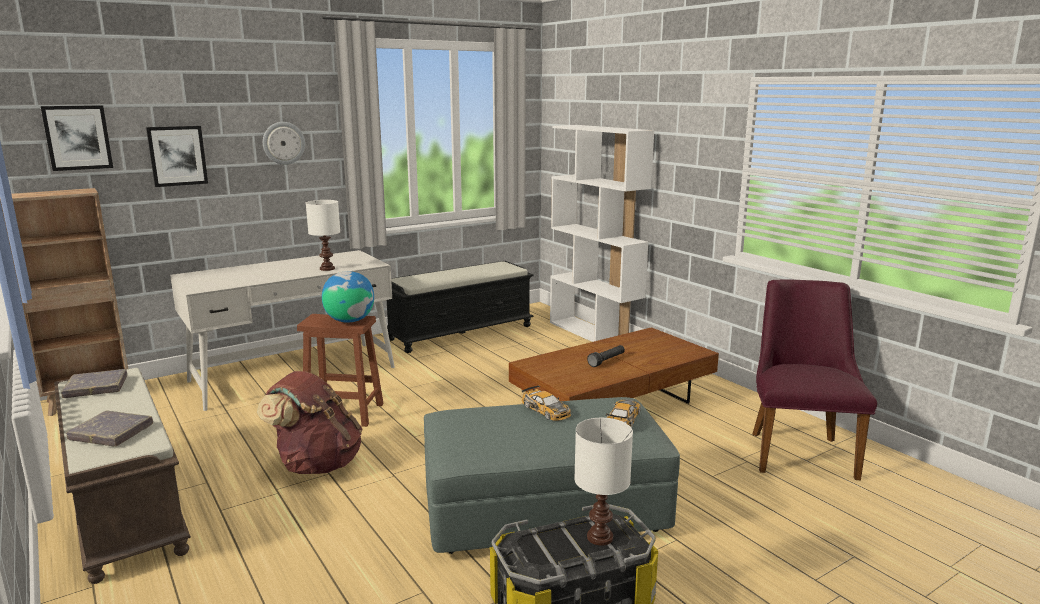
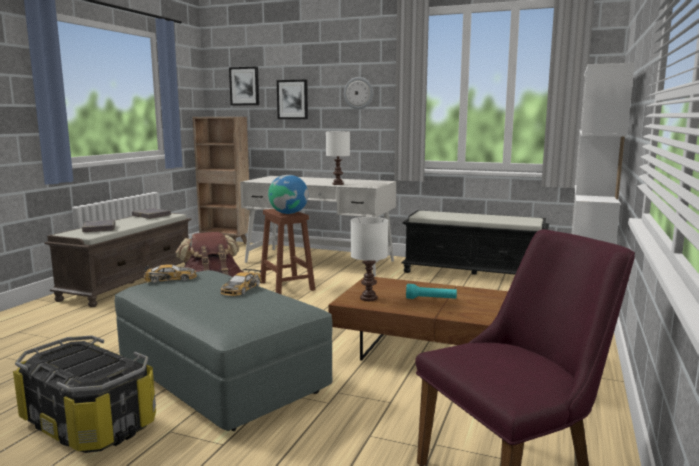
camera: 55 degrees right, 5 degrees down
white table lamp [574,418,633,546] -> white table lamp moved to [351,217,388,301]
black flashlight [587,345,625,367] -> turquoise flashlight [406,284,457,299]
toy car [606,399,641,428] -> toy car moved to [144,264,197,283]

